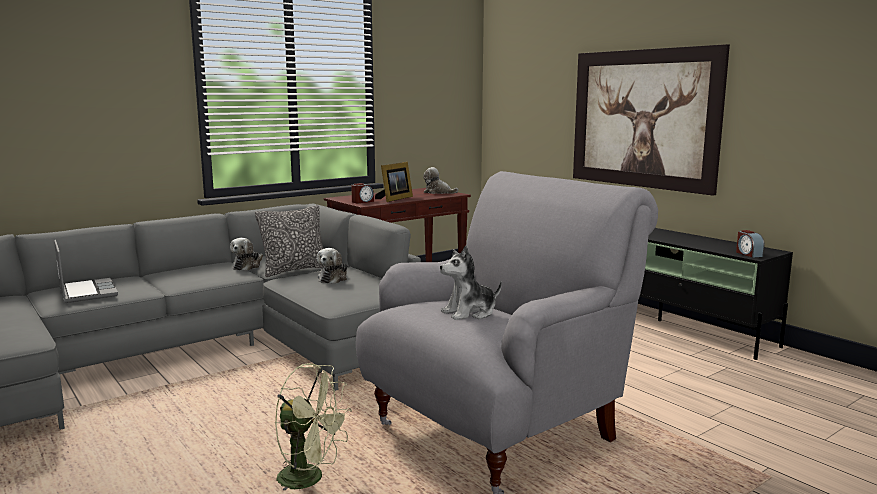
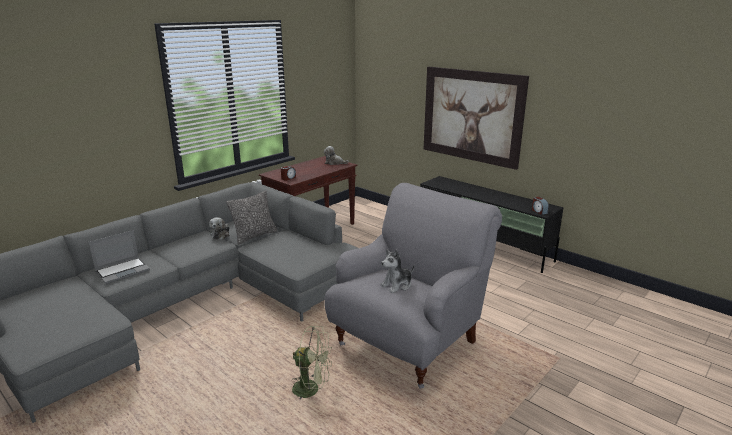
camera: 10 degrees left, 10 degrees up
laptop [54,240,118,303] -> laptop turned 90 degrees clockwise [89,230,150,284]
plush toy [317,248,347,284] -> none
picture frame [375,162,413,202] -> none

